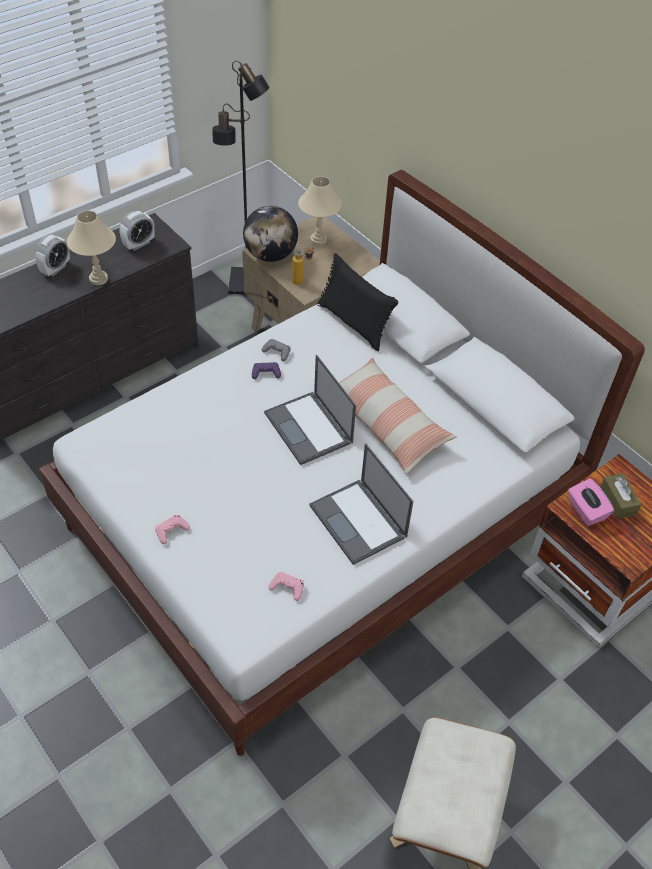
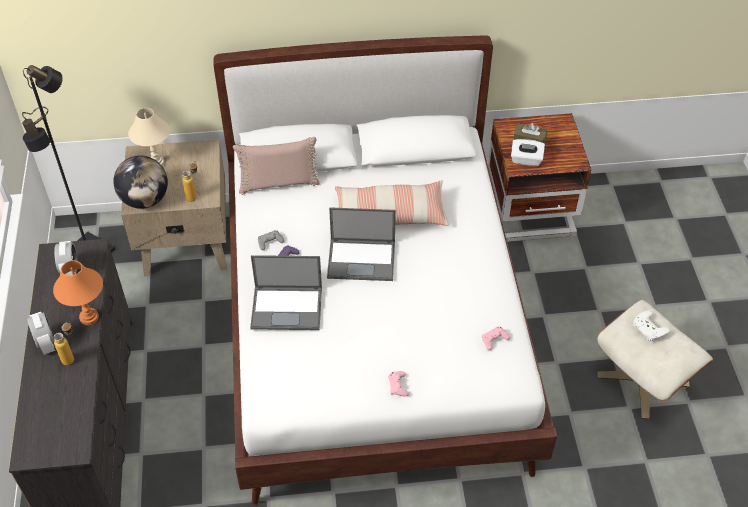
camera: 55 degrees left, 0 degrees up
beige table lamp [67,211,116,285] -> orange table lamp [53,260,103,325]
laptop [309,444,413,565] -> laptop moved to [250,255,322,330]
black pillow [317,253,398,351] -> beige pillow [233,137,320,195]
pink tissue box [568,478,614,526] -> white tissue box [511,139,545,166]
none -> bottle [53,322,74,365]
none -> white game controller [633,310,670,341]

